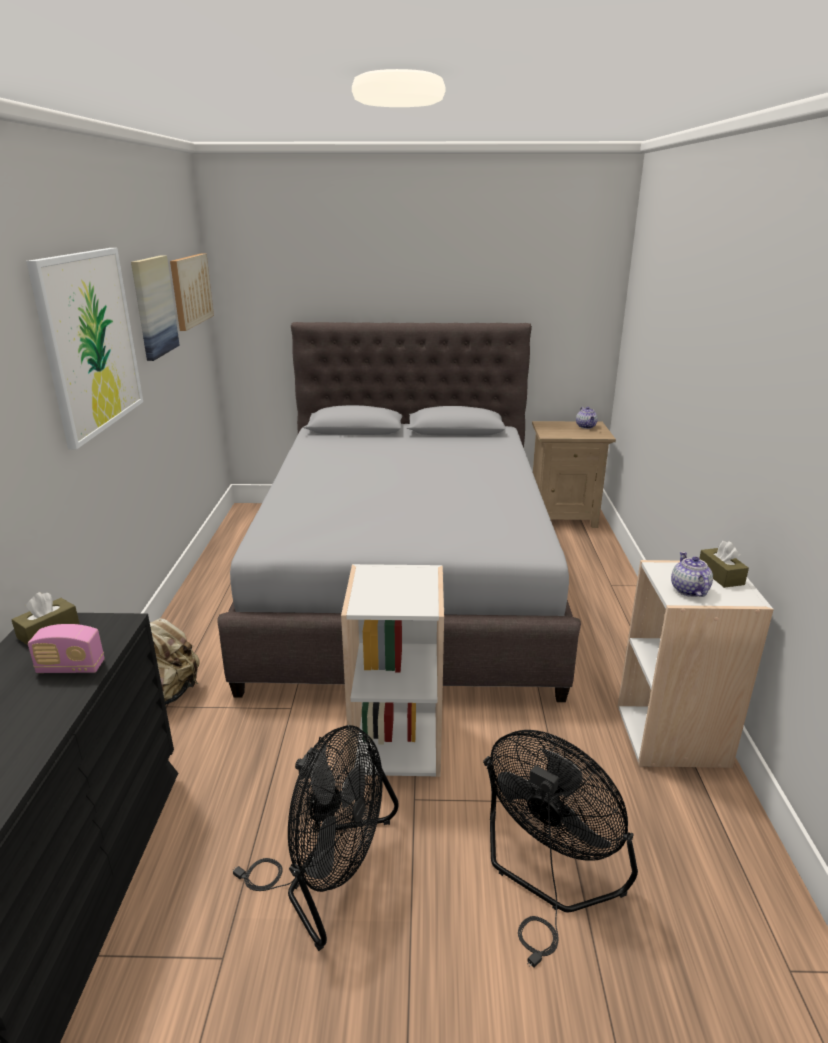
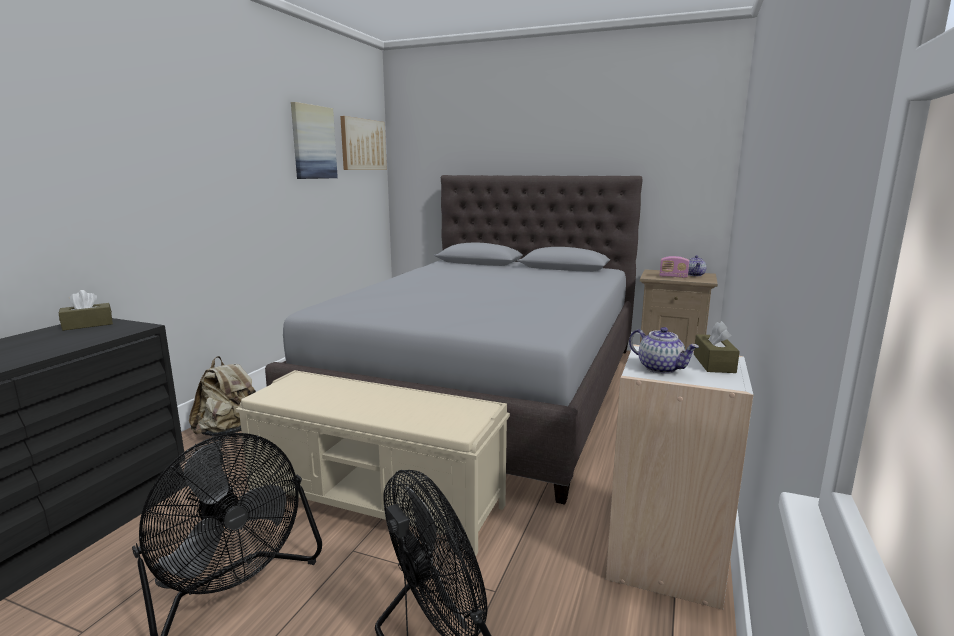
camera: 20 degrees right, 10 degrees down
picture [26,248,143,449] -> none
radio [28,624,105,673] -> radio moved to [660,256,689,278]
bookcase [341,564,444,777] -> beige bench [235,370,510,556]
teapot [671,551,713,597] -> teapot turned 120 degrees clockwise [629,327,699,374]

